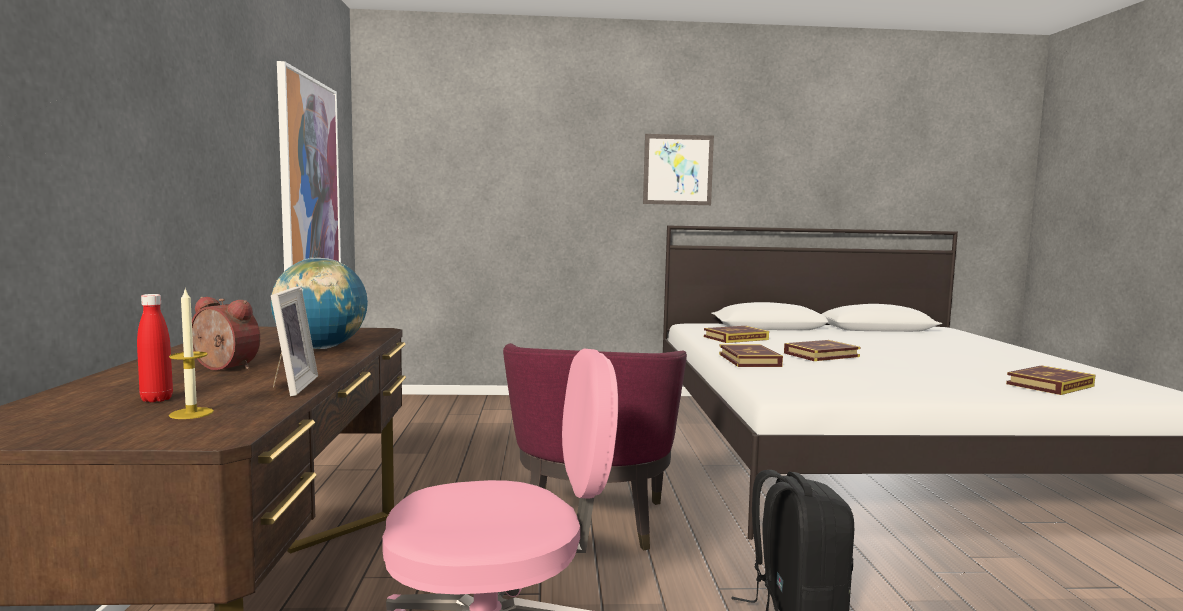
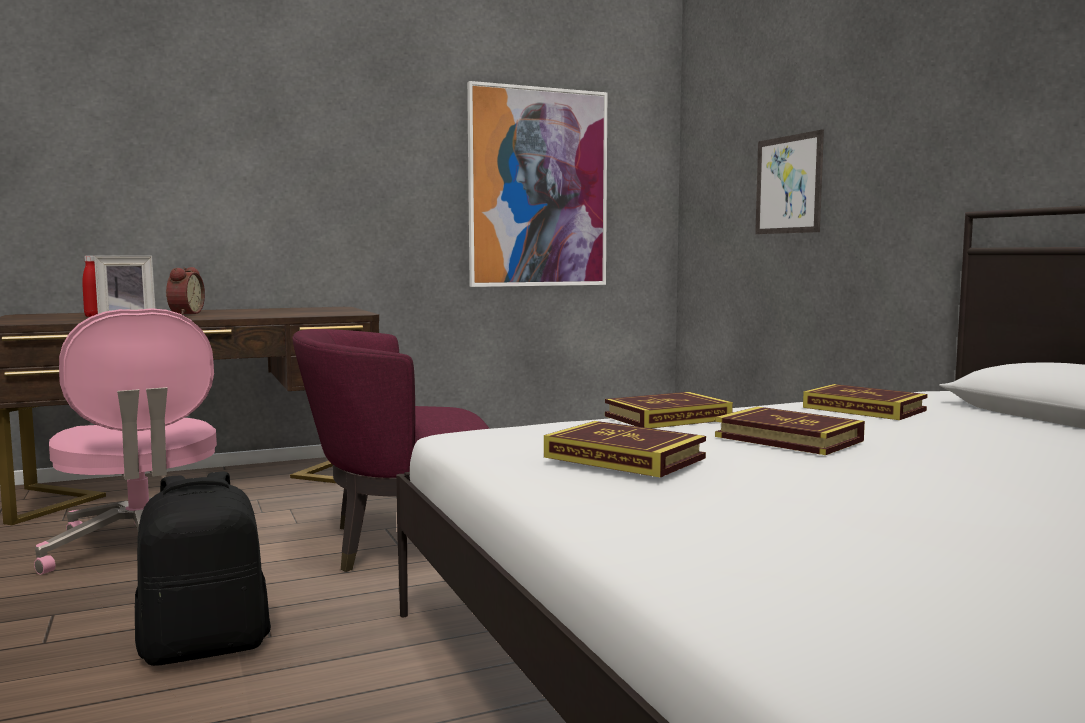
camera: 70 degrees right, 0 degrees up
candle [169,288,214,419] -> none
globe [271,258,368,349] -> none
picture [643,134,714,205] -> picture moved to [755,130,824,234]
book [1006,365,1096,395] -> book moved to [544,421,706,478]

